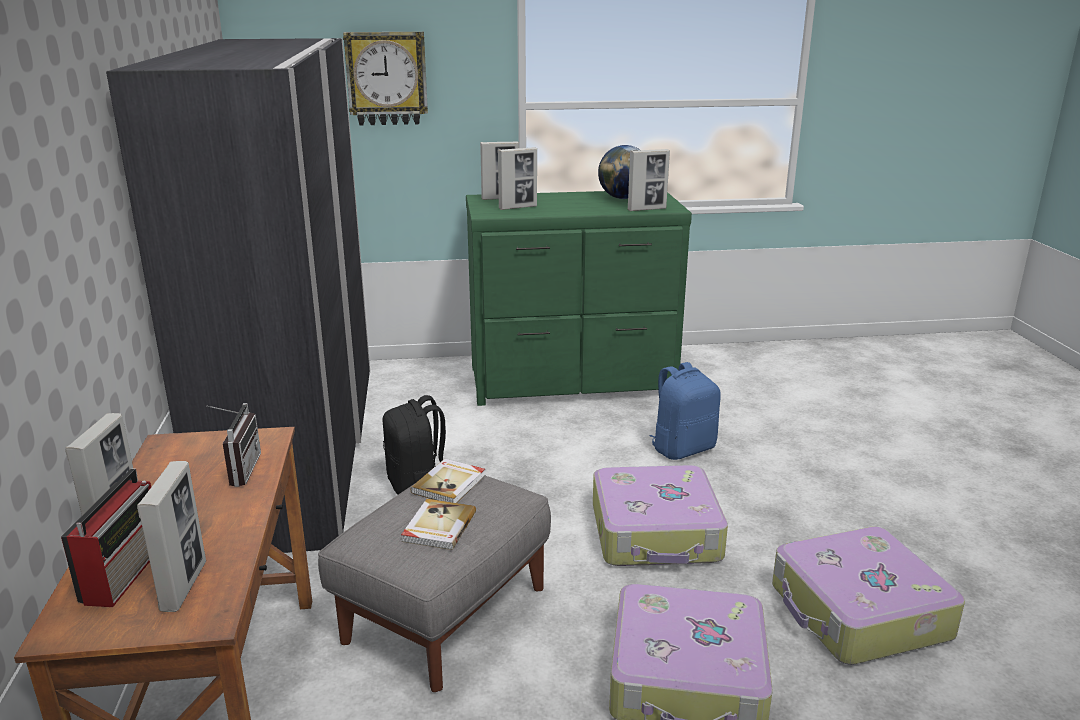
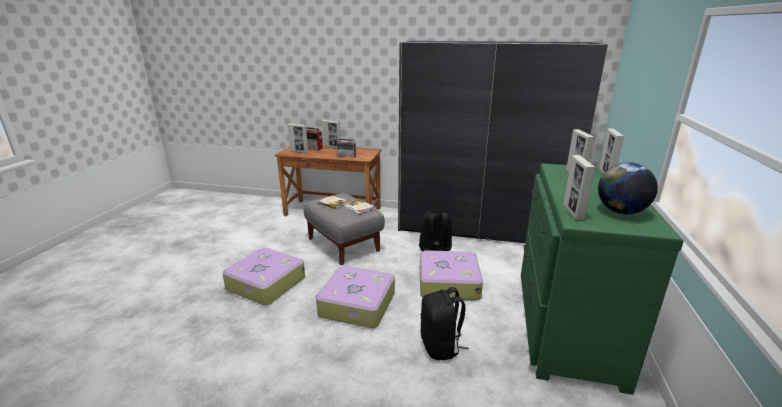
camera: 110 degrees right, 0 degrees up
wall clock [343,32,428,125] -> none
blue backpack [650,362,721,460] -> black backpack [420,287,469,360]
suitcase [772,527,965,665] -> suitcase moved to [420,250,483,300]

